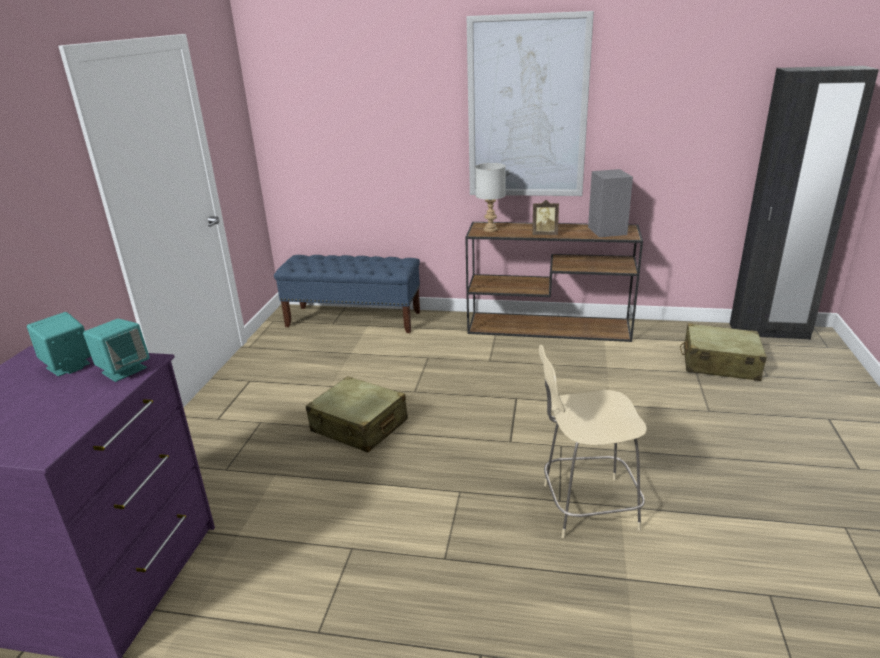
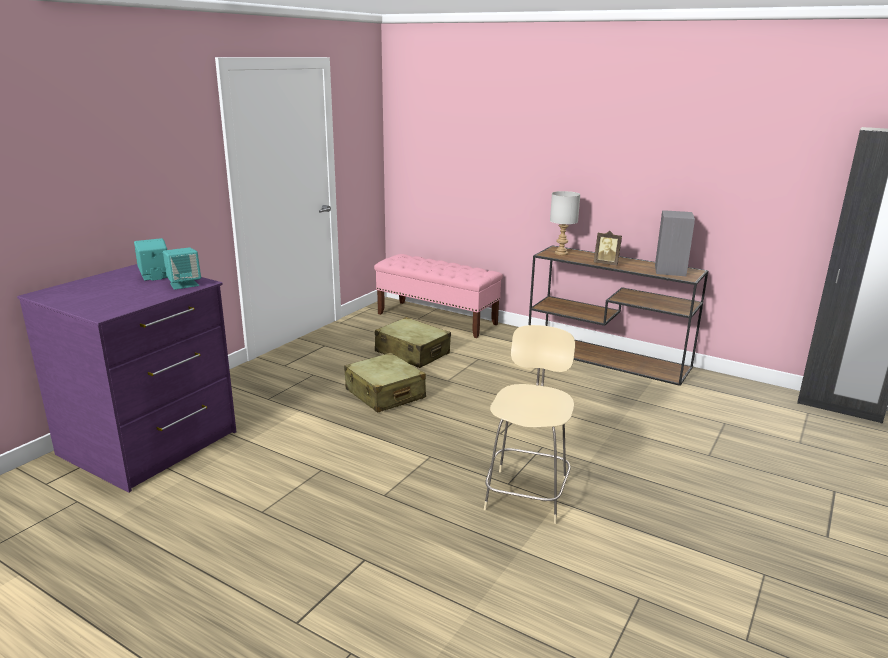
camera: 20 degrees right, 5 degrees down
blue bench [274,255,420,333] -> pink bench [374,254,503,338]
picture [467,11,594,196] -> none
beige chair [539,345,647,538] -> beige chair turned 90 degrees clockwise [484,325,575,524]
beige suitcase [680,323,767,381] -> beige suitcase moved to [375,317,451,368]

